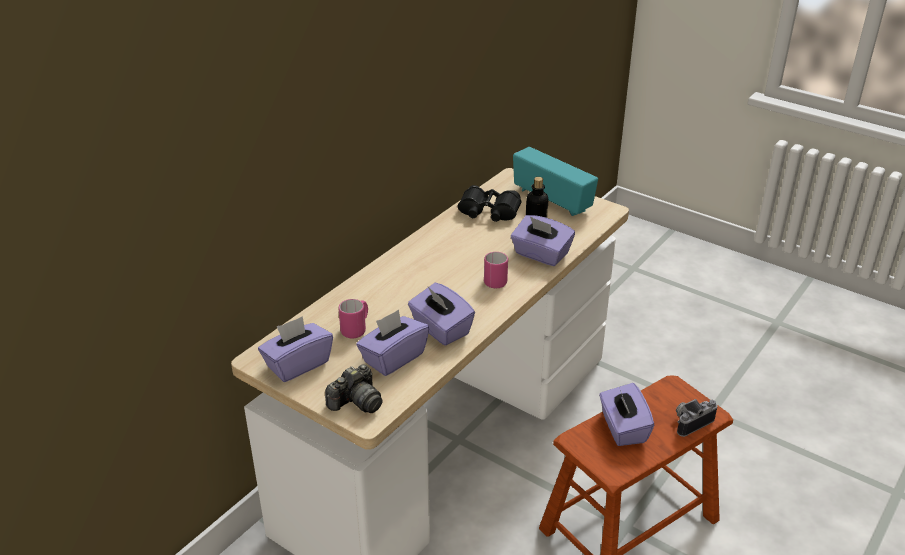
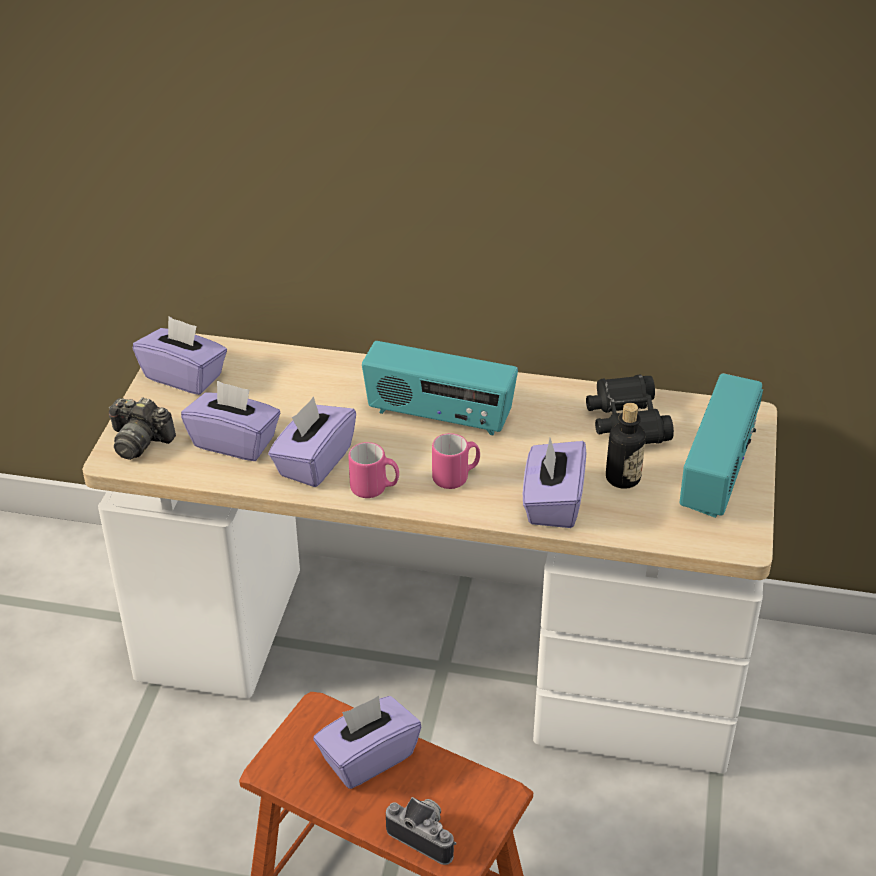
camera: 65 degrees right, 5 degrees up
pink mug [339,299,368,338] -> pink mug moved to [348,442,399,498]
none -> radio [362,341,518,436]

